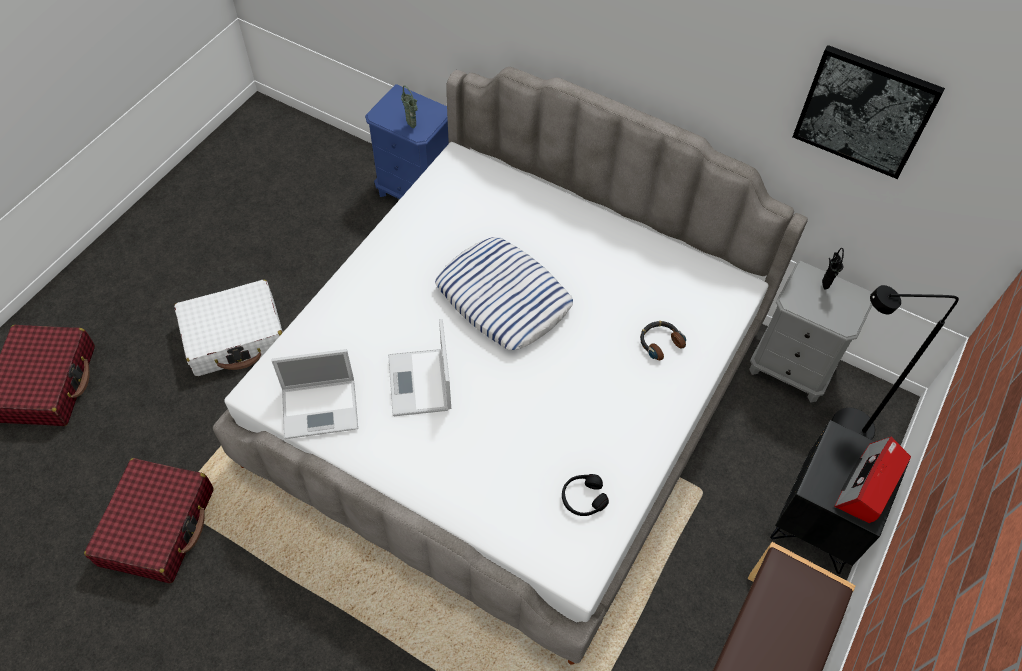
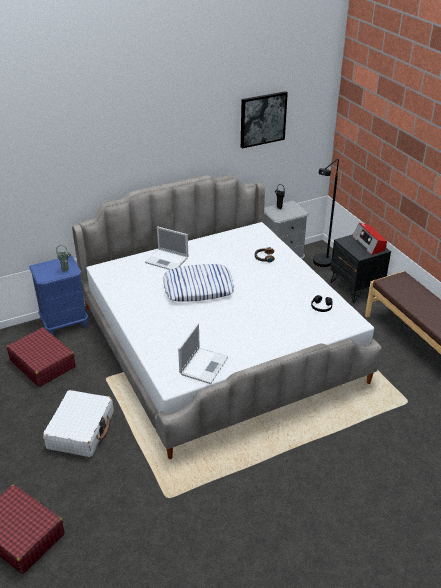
camera: 55 degrees left, 20 degrees down
red suitcase [84,458,214,583] -> red suitcase moved to [7,327,76,387]
laptop [388,319,451,416] -> laptop moved to [145,226,188,270]

